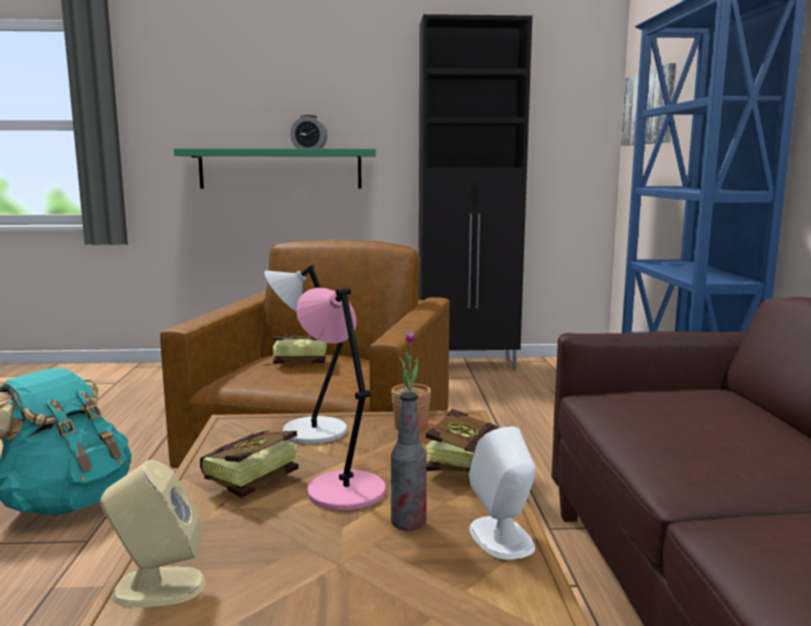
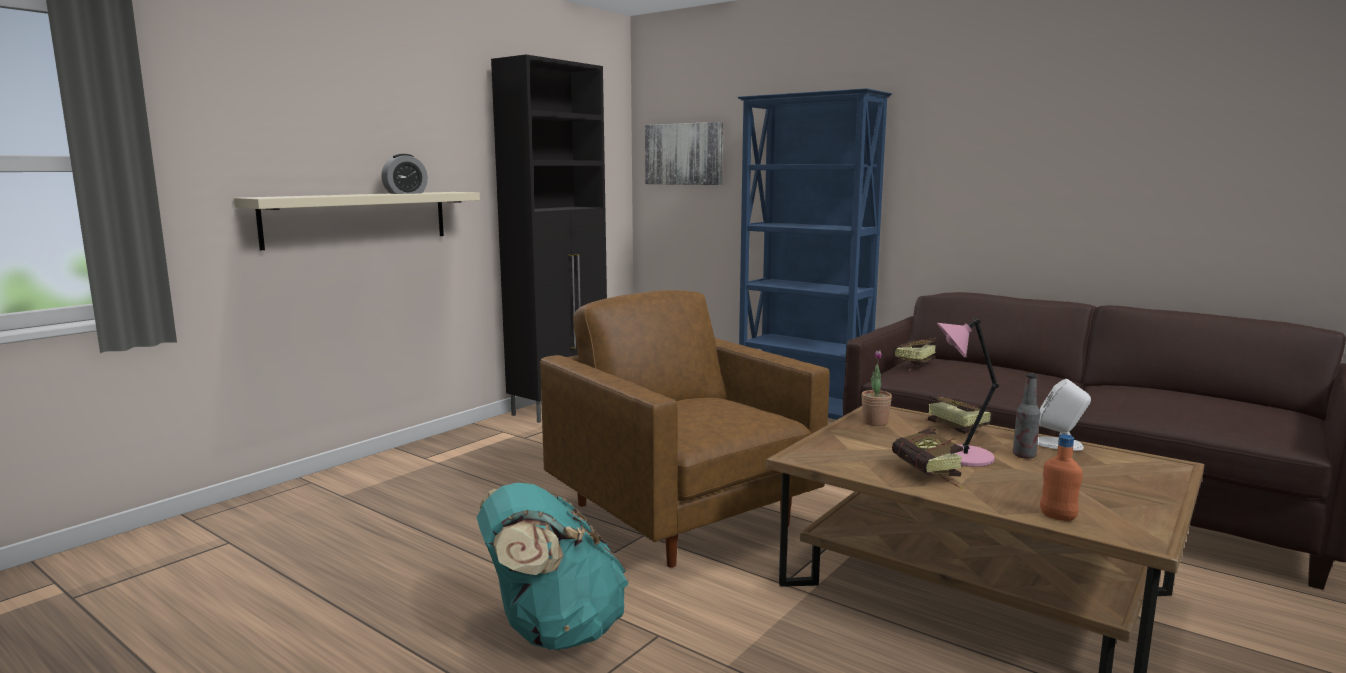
camera: 50 degrees left, 0 degrees up
beige speaker [100,460,206,607] -> orange bottle [1040,434,1083,521]
green shelf [174,148,376,189] -> beige shelf [234,192,480,251]
book [261,334,328,366] -> book moved to [893,337,937,370]
grey table lamp [264,264,347,444] -> none

